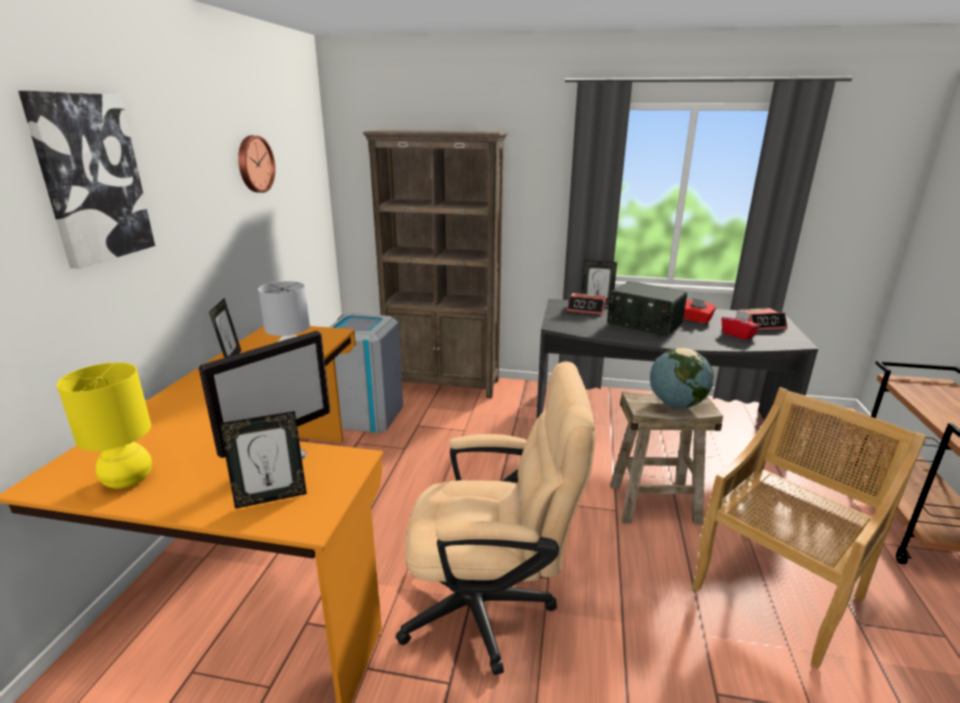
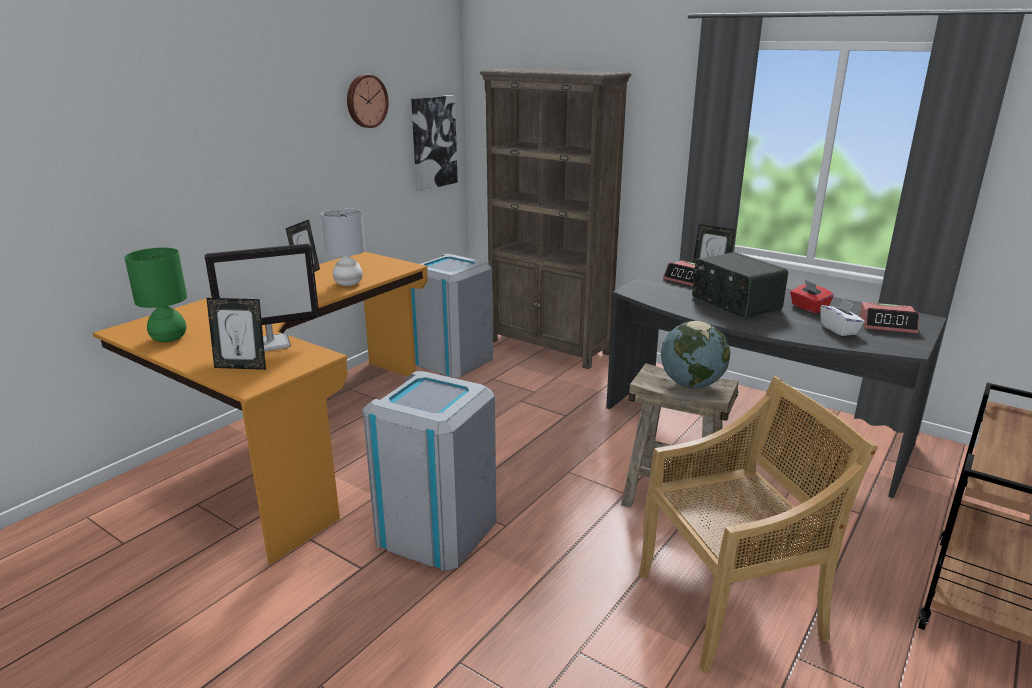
camera: 25 degrees right, 0 degrees up
picture [18,91,155,269] -> picture moved to [411,95,458,191]
yellow table lamp [57,362,152,488] -> green table lamp [124,248,187,342]
beige office chair [396,361,596,675] -> grey trash can [363,371,497,571]
red tissue box [722,310,760,340] -> white tissue box [820,299,865,336]

